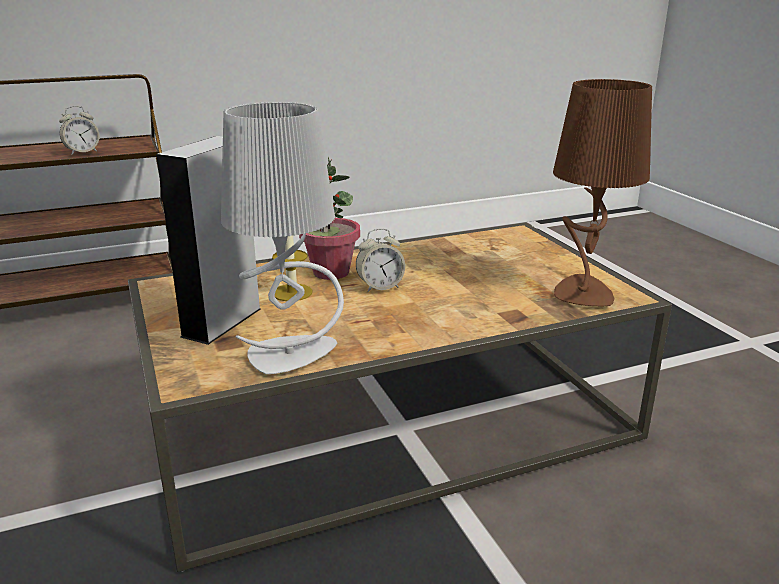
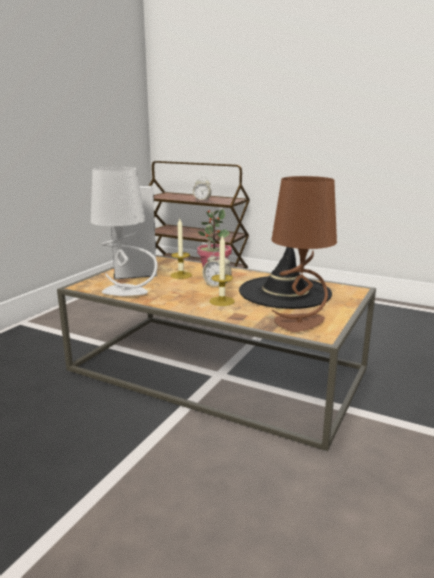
camera: 50 degrees right, 5 degrees down
none -> candle [210,235,235,306]
none -> black hat [239,247,332,309]

